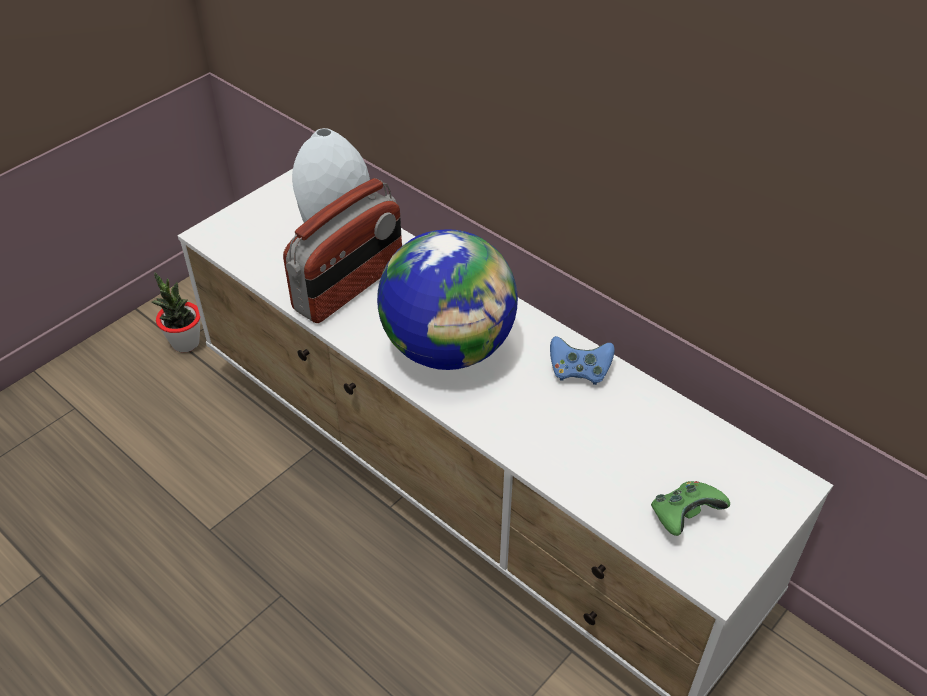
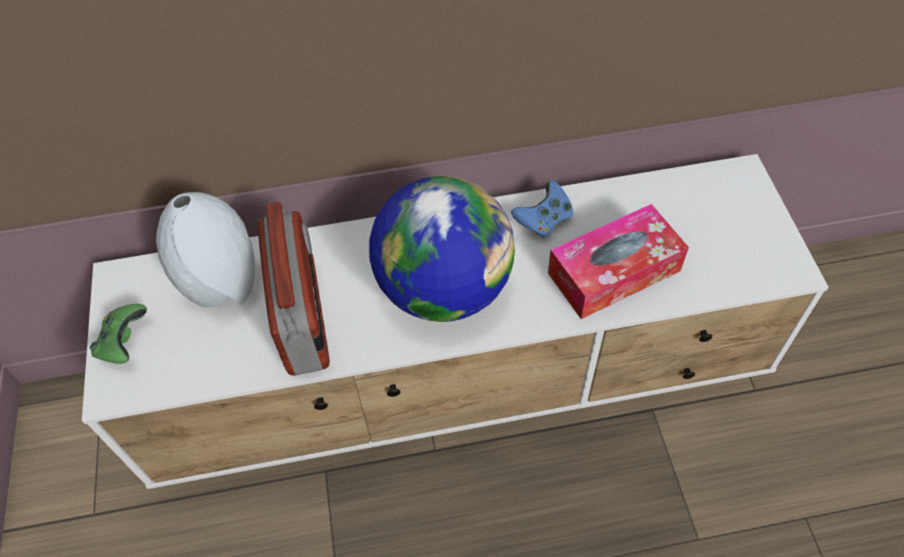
camera: 50 degrees left, 10 degrees up
potted plant [152,272,200,352] -> none
green game controller [651,481,730,536] -> green game controller moved to [90,304,147,364]
none -> tissue box [548,204,689,319]

